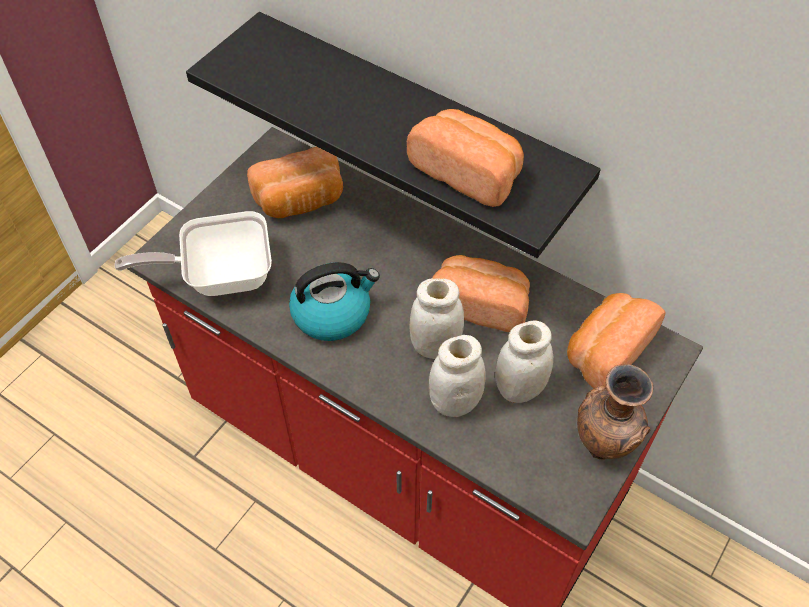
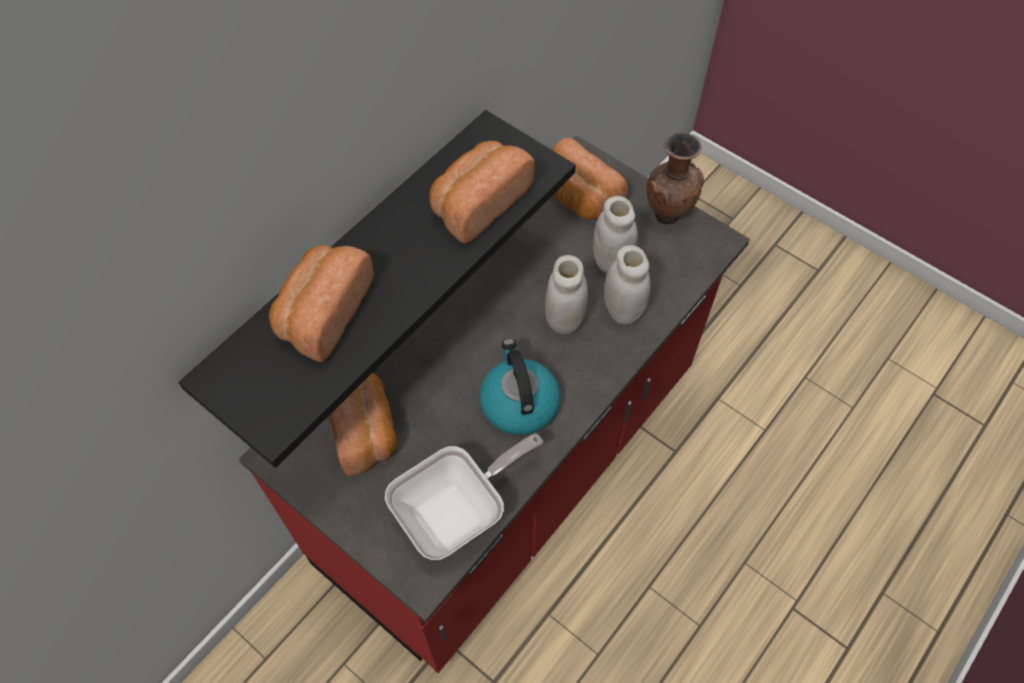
camera: 85 degrees left, 5 degrees up
frying pan [115,211,272,296] -> frying pan turned 120 degrees counterclockwise [385,434,543,560]
bread [432,255,530,332] -> bread moved to [269,245,373,362]

